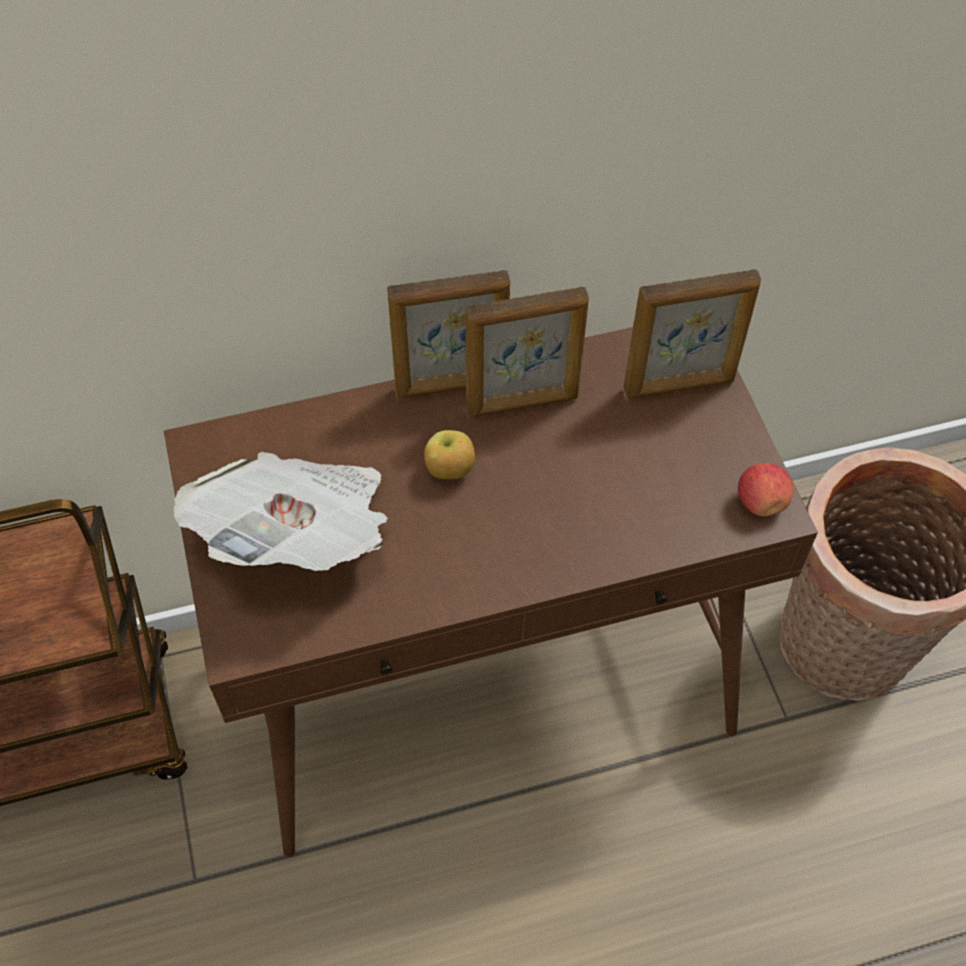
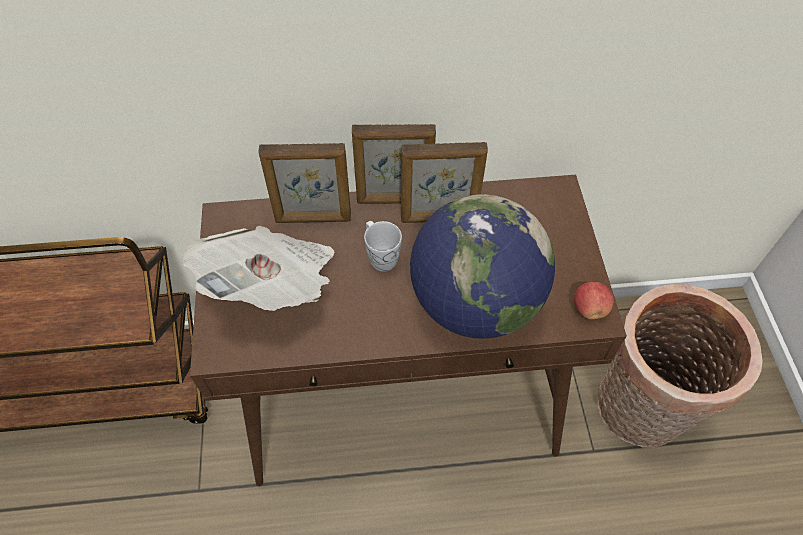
camera: 10 degrees right, 0 degrees up
apple [424,430,475,479] -> white mug [364,221,402,272]
picture frame [624,269,761,399] -> picture frame moved to [258,143,351,223]
none -> globe [410,194,555,339]

